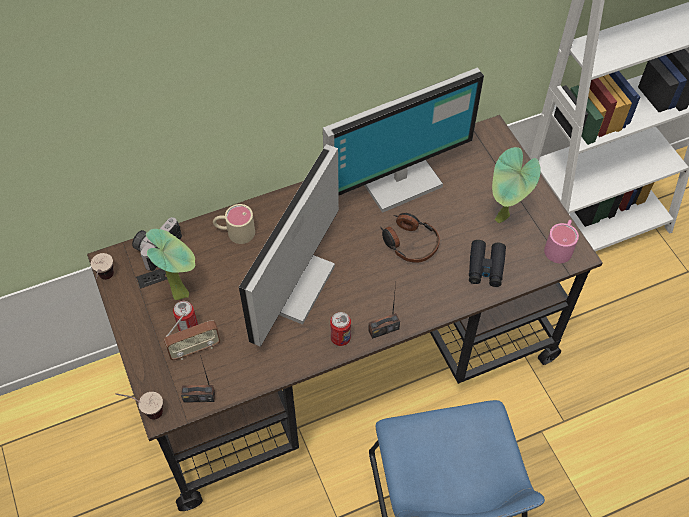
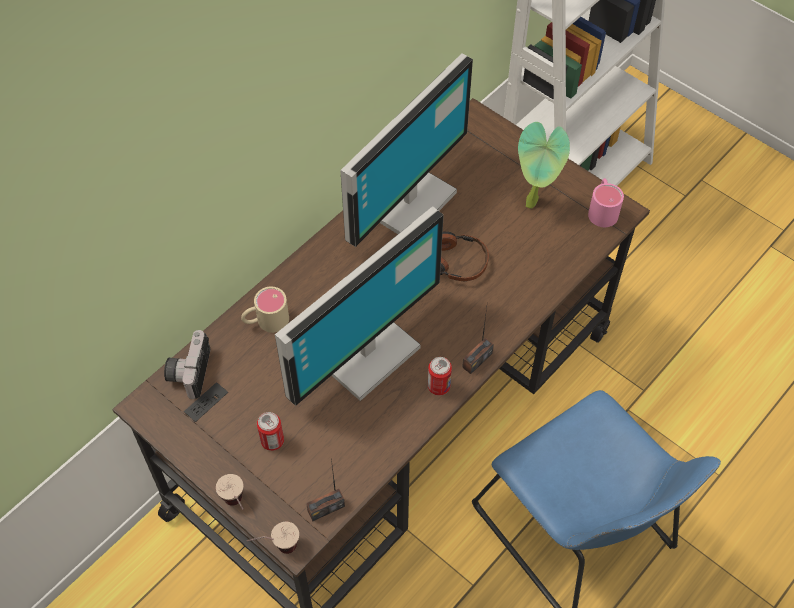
camera: 25 degrees left, 0 degrees up
cup [91,253,114,280] -> cup moved to [216,474,243,510]
potted plant [146,229,195,300] -> none
radio [164,312,221,360] -> none
monitor [239,144,339,347] -> monitor turned 135 degrees counterclockwise [275,206,444,406]
black binoculars [469,240,506,287] -> none

